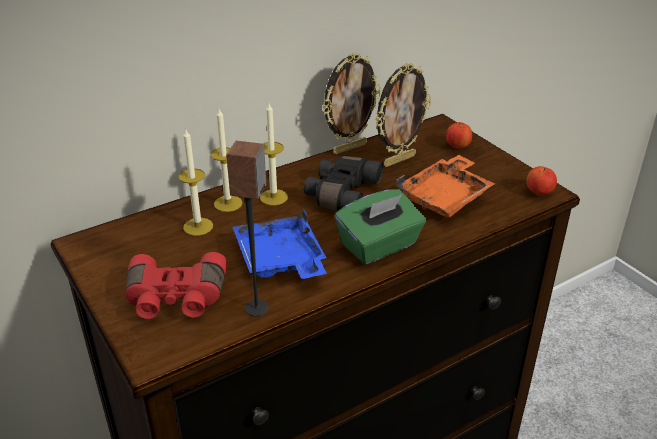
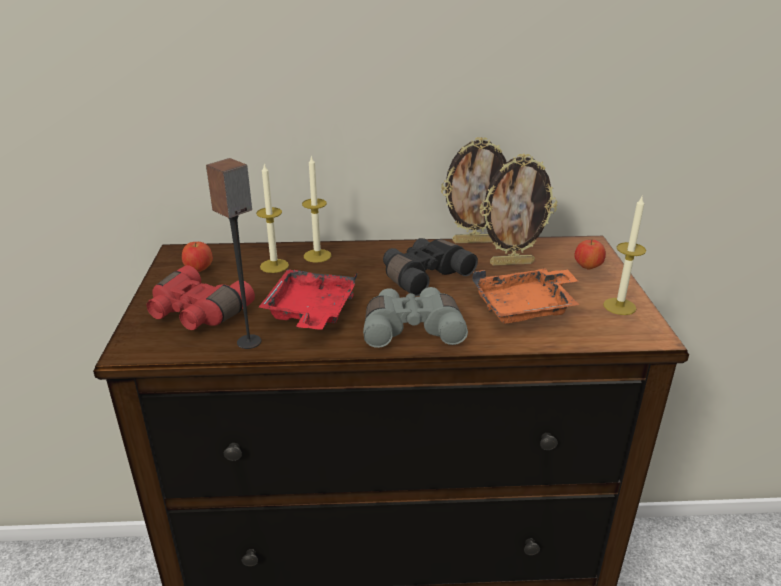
camera: 30 degrees right, 5 degrees down
blue tray [233,209,327,279] -> red tray [258,269,358,329]
candle [260,103,288,205] -> candle moved to [603,197,646,315]
green tissue box [335,189,426,264] -> grey binoculars [363,287,468,348]
apple [526,166,557,195] -> apple moved to [182,242,213,272]

